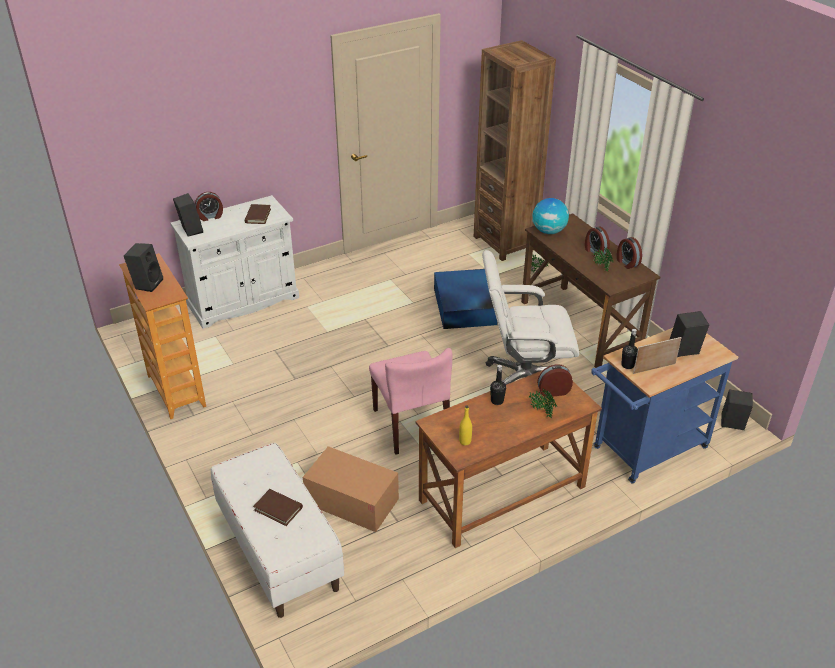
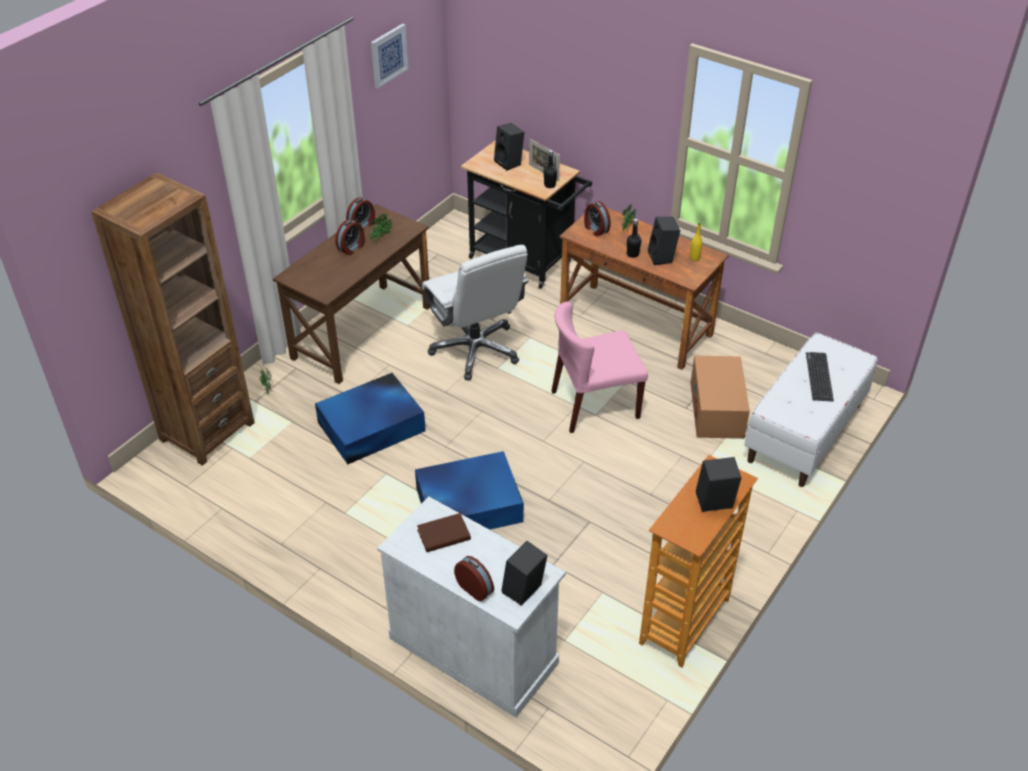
camera: 115 degrees left, 5 degrees up
brown book [253,489,303,526] -> keyboard [806,352,834,401]
pink chair [369,348,452,455] -> pink chair turned 150 degrees counterclockwise [552,302,648,433]
globe [532,198,569,234] -> none
blue cart [591,328,738,484] -> black cart [461,140,592,289]
black speaker [721,389,753,430] -> black speaker moved to [648,217,680,265]
none -> picture [371,24,408,89]
none -> blue storage box [415,451,524,530]

